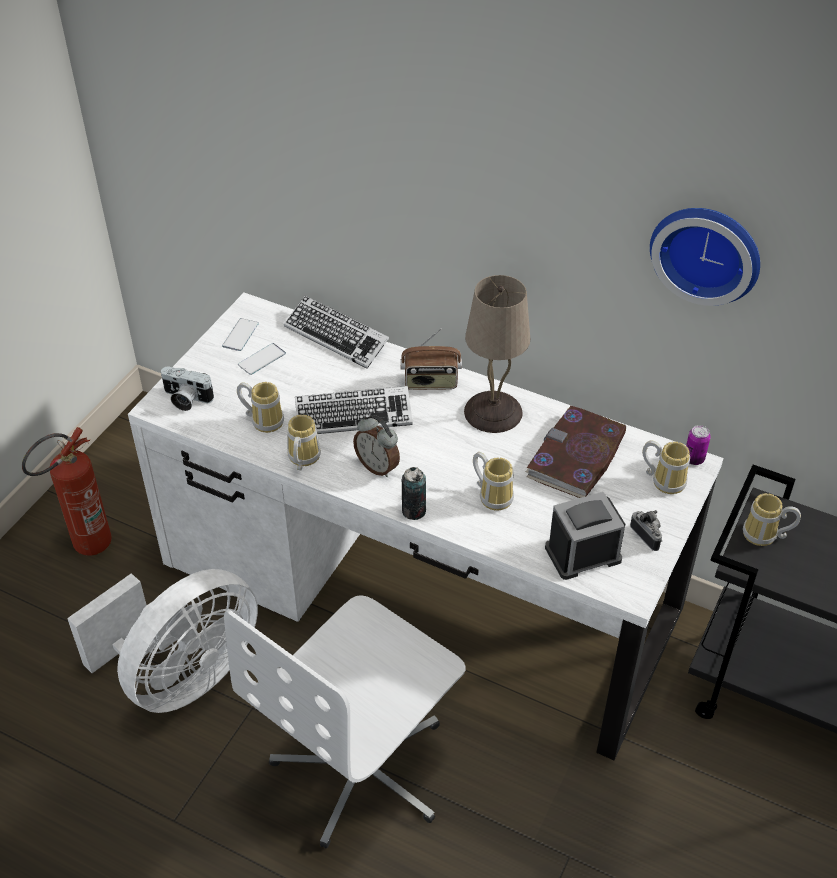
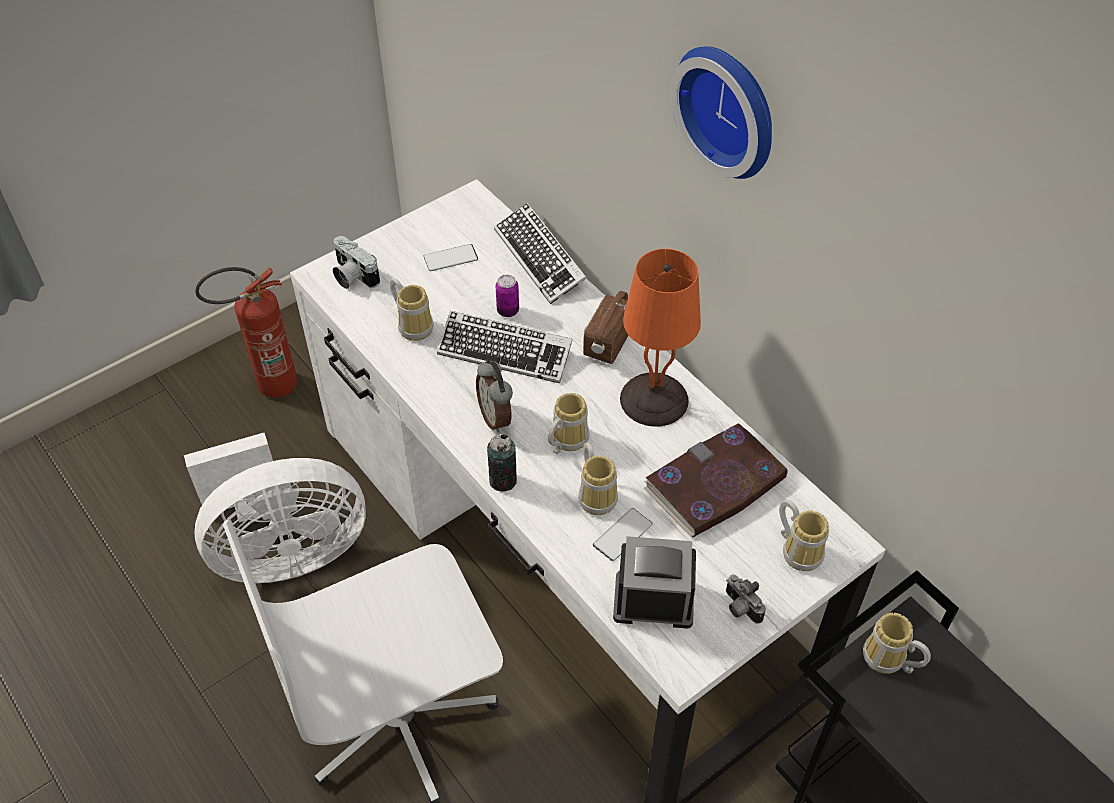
camera: 25 degrees right, 5 degrees up
phone [222,318,259,351] -> phone moved to [593,508,653,561]
mug [287,415,321,470] -> mug moved to [548,393,589,454]
radio [400,329,462,390] -> radio turned 90 degrees clockwise [583,291,629,364]
beige table lamp [464,275,530,433] -> orange table lamp [620,249,701,427]
camera [630,510,662,551] -> camera turned 150 degrees clockwise [726,575,766,624]
wall clock [650,208,760,306] -> wall clock moved to [670,47,772,179]
can [686,425,710,465] -> can moved to [496,275,519,317]

